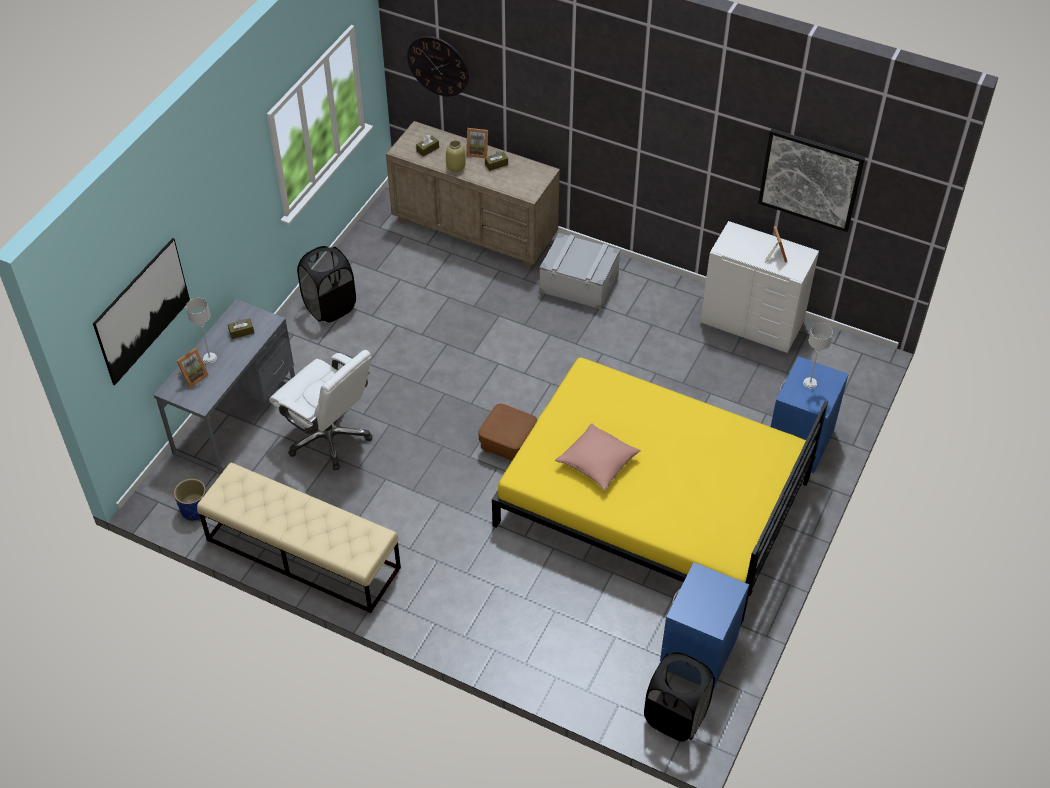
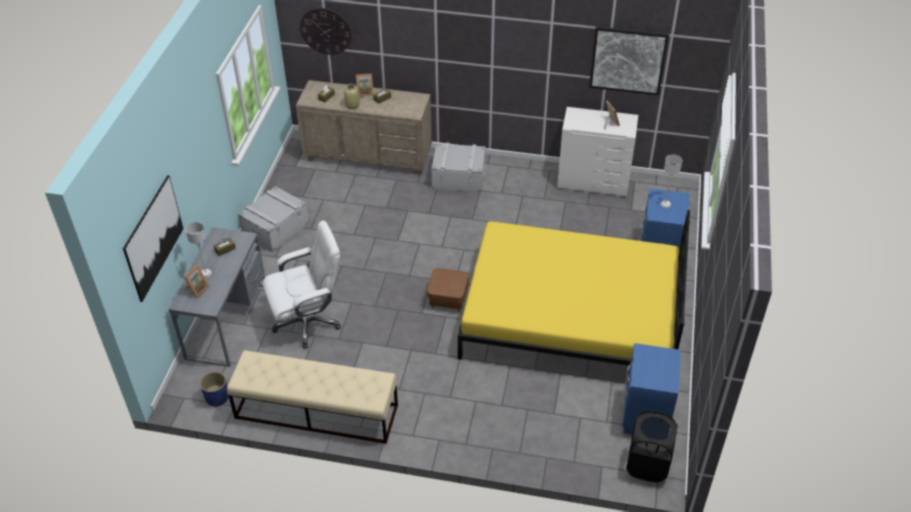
camera: 15 degrees left, 5 degrees down
white office chair [269,350,372,470] -> white office chair turned 45 degrees counterclockwise [262,220,341,348]
black laundry basket [297,246,356,322] -> grey storage box [238,186,309,252]
pink pillow [555,423,641,490] -> none

